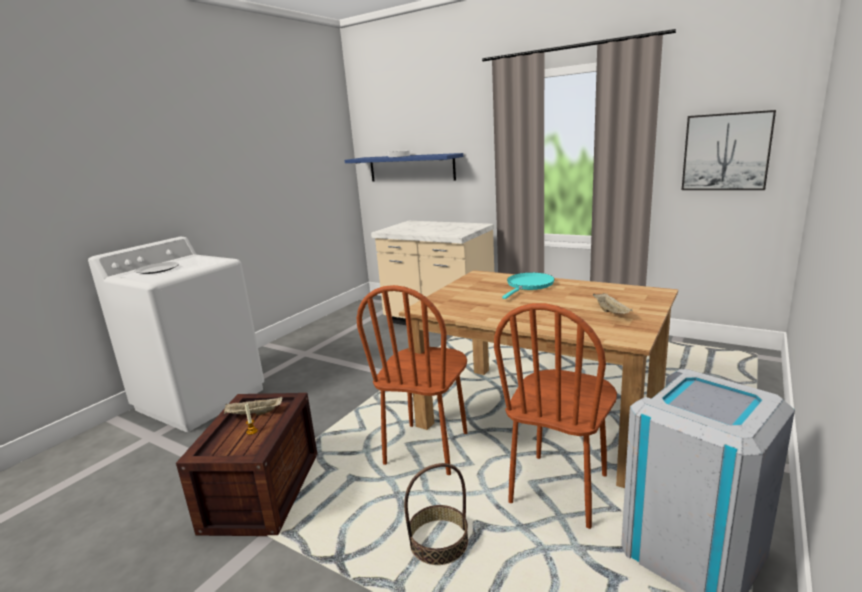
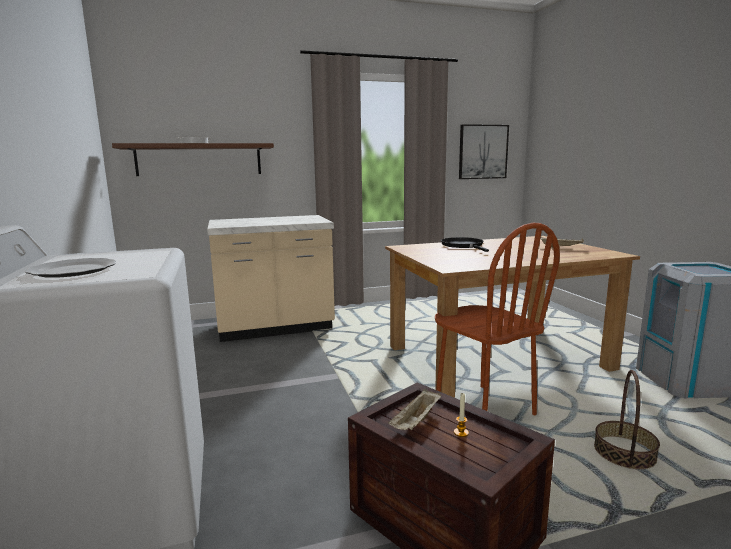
camera: 50 degrees left, 5 degrees down
blue shelf [344,153,463,181] -> brown shelf [112,143,274,176]
brown chair [494,303,617,529] -> none
turquoise frying pan [502,273,555,299] -> black frying pan [441,237,489,252]

